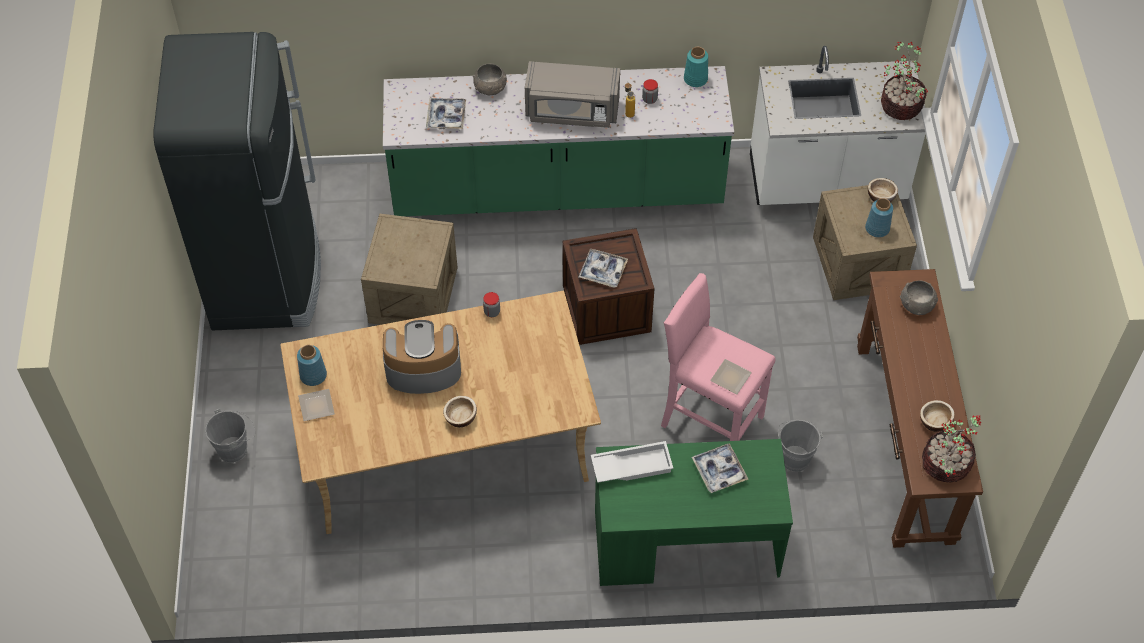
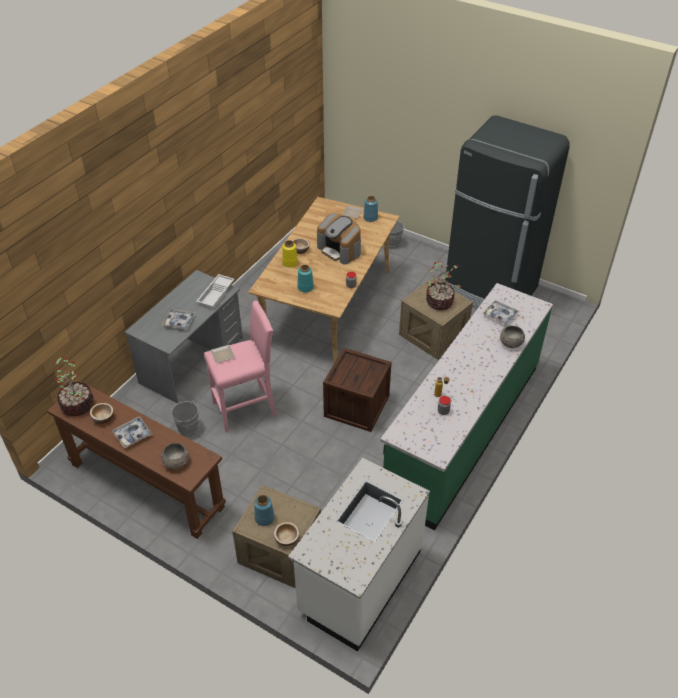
camera: 125 degrees right, 10 degrees down
coffee machine [383,320,461,394] -> coffee machine turned 105 degrees clockwise [317,213,361,265]
grey microwave [525,61,620,128] -> none
tray [579,249,628,287] -> tray moved to [112,416,152,448]
green desk [595,439,793,586] -> grey desk [124,270,243,403]
turquoise vase [684,47,708,87] -> turquoise vase moved to [298,264,314,292]
potted plant [881,42,928,120] -> potted plant moved to [426,261,462,310]
none -> yellow vase [282,240,298,268]

